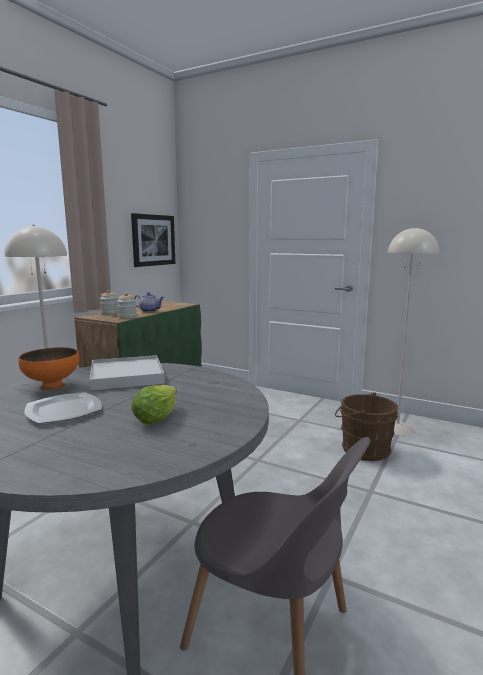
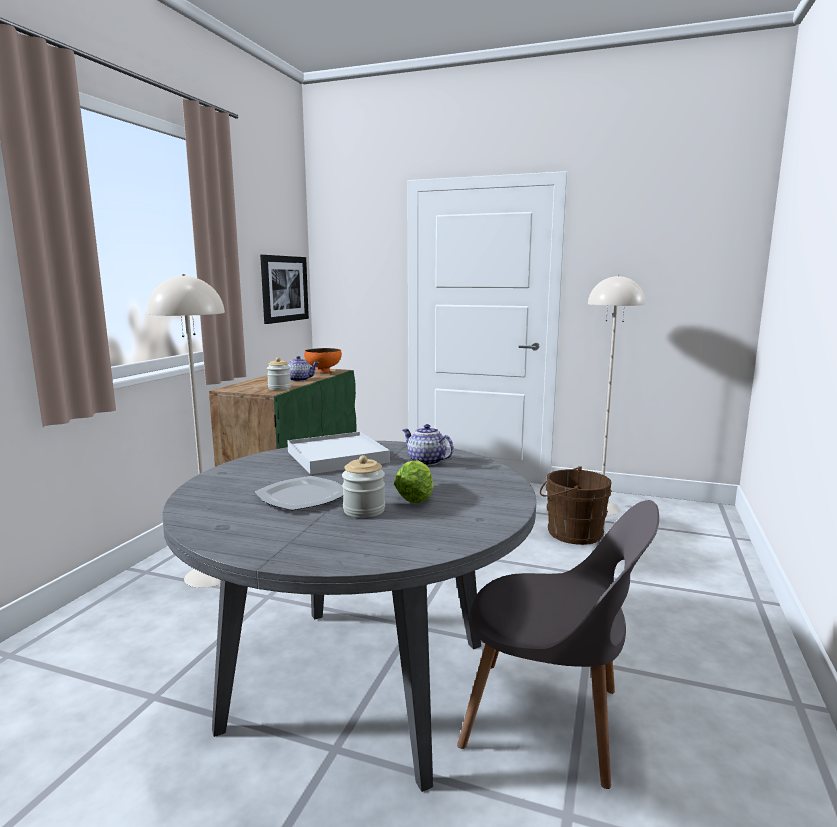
camera: 10 degrees left, 0 degrees up
orange bowl [19,347,79,391] -> orange bowl moved to [304,348,342,374]
jar [100,290,118,315] -> jar moved to [342,455,385,518]
none -> teapot [403,424,454,466]

